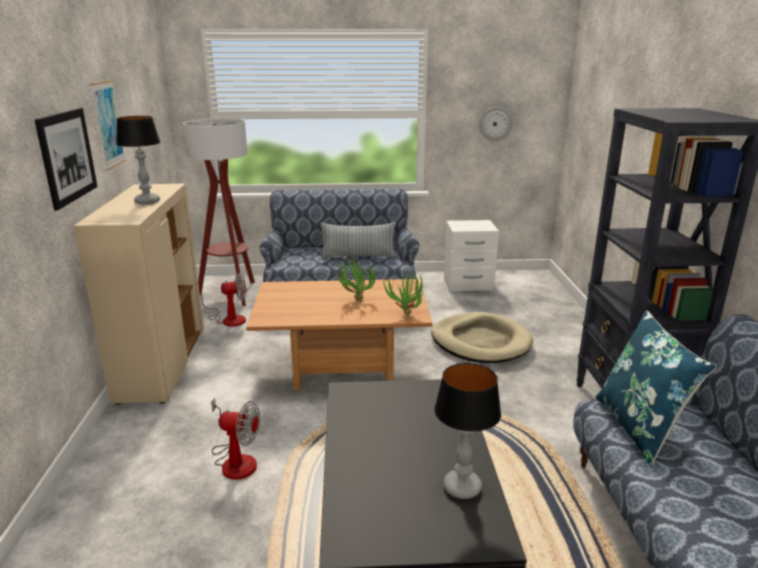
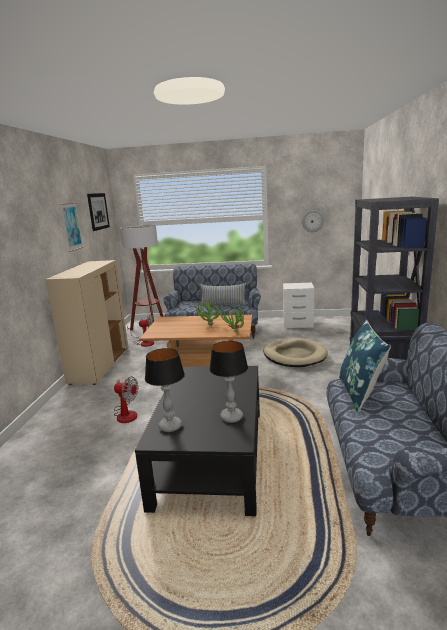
camera: 10 degrees right, 5 degrees down
picture [35,108,97,210] -> picture moved to [87,193,110,231]
table lamp [116,116,160,204] -> table lamp moved to [145,348,185,432]

